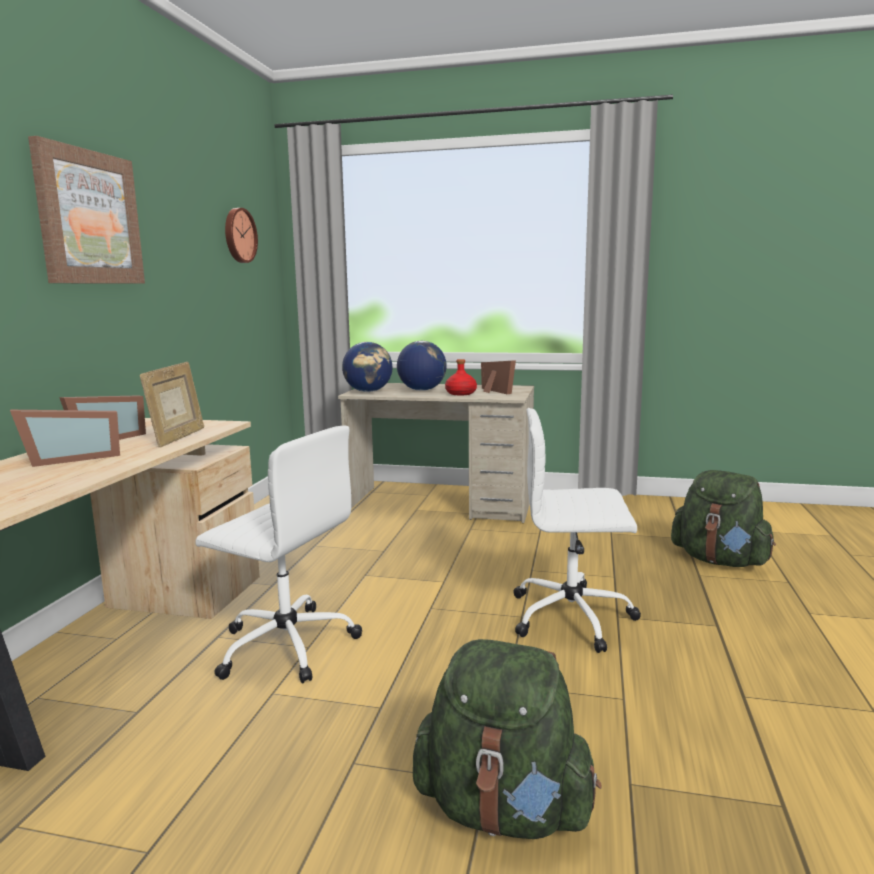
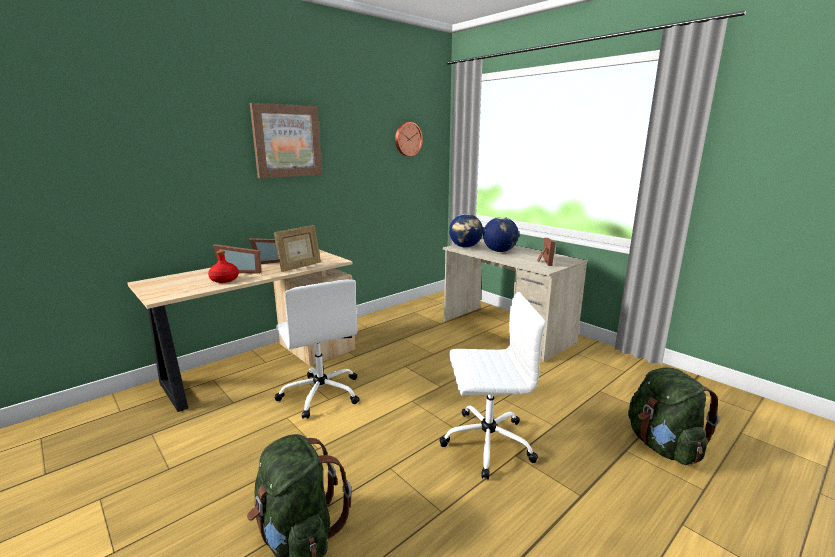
camera: 35 degrees right, 5 degrees up
red bottle [445,359,477,395] -> red bottle moved to [208,250,239,283]
white office chair [514,408,641,653] -> white office chair turned 135 degrees clockwise [439,292,545,479]

